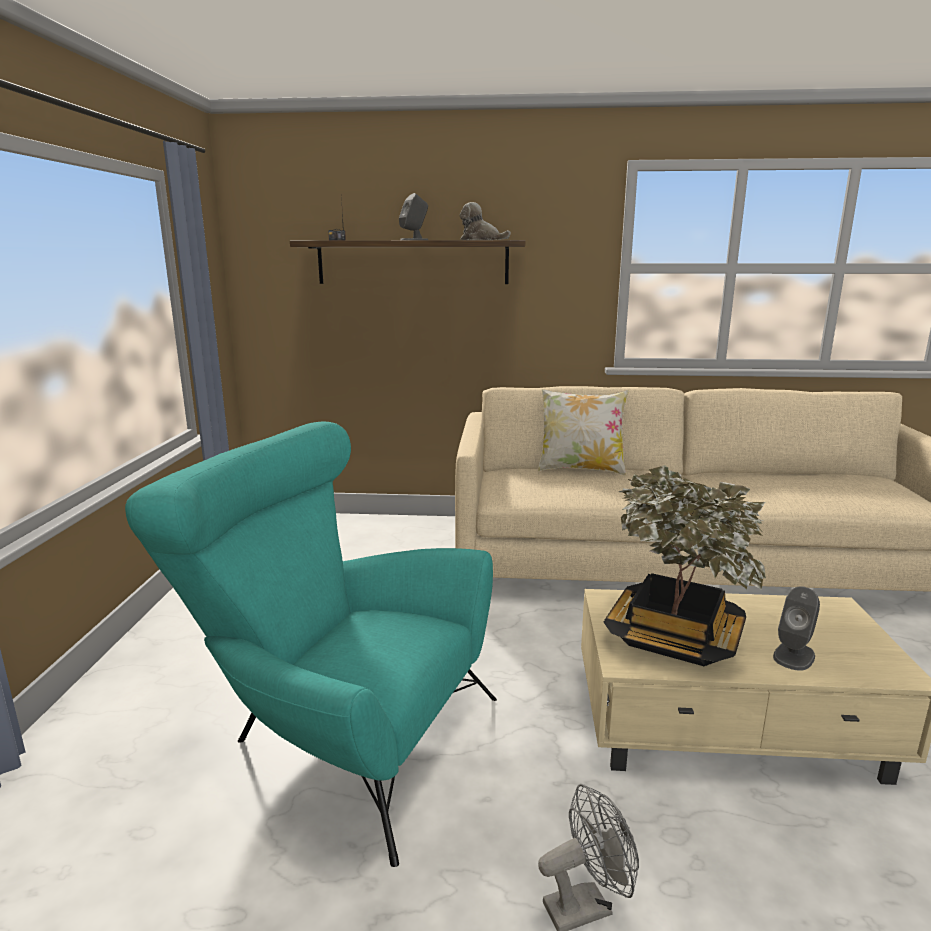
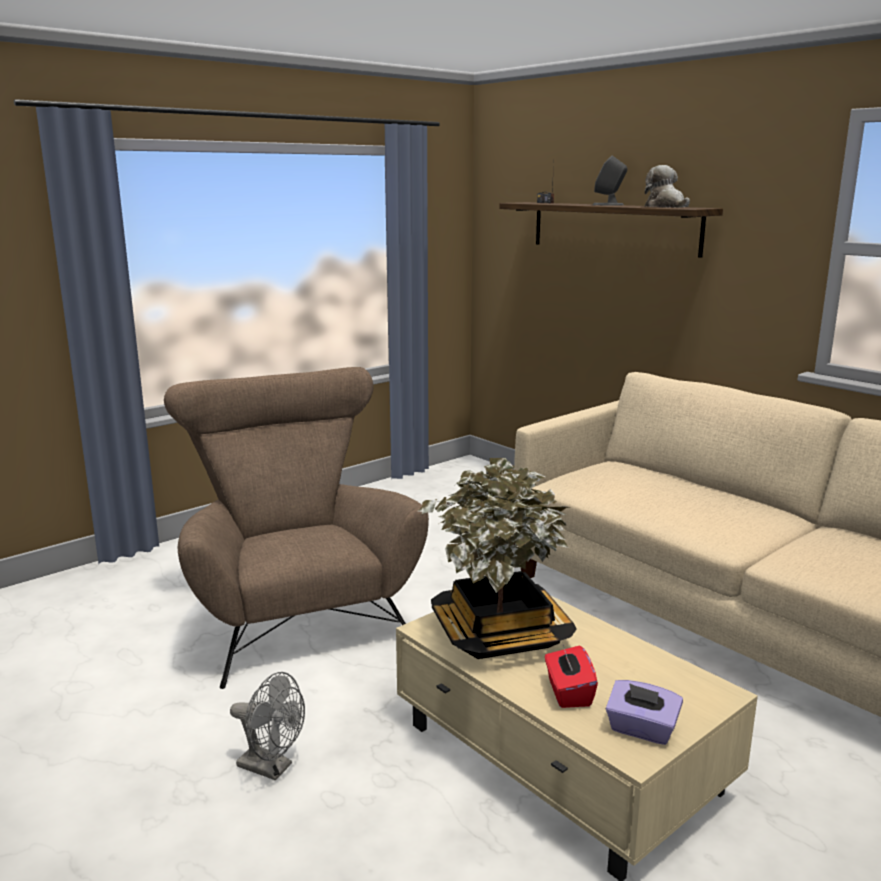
camera: 45 degrees right, 0 degrees up
turquoise armchair [125,422,497,867] -> brown armchair [164,367,429,689]
pillow [538,389,629,475] -> none
grey speaker [773,586,820,671] -> red tissue box [545,642,598,708]
none -> purple tissue box [606,680,683,745]

